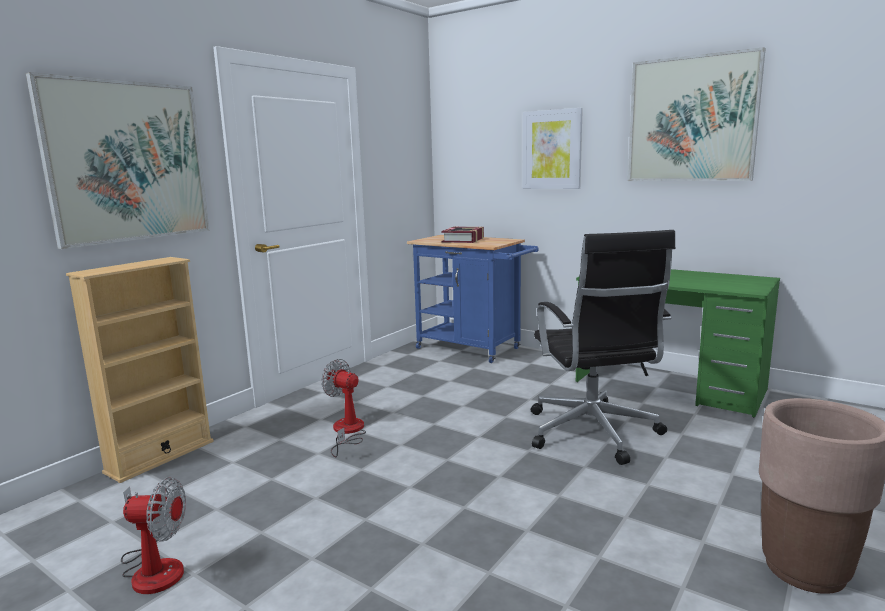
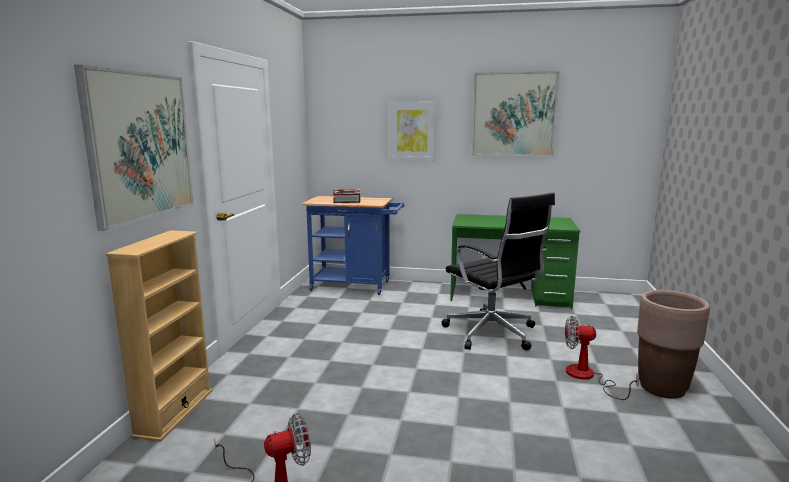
camera: 25 degrees left, 0 degrees up
fan [321,359,366,457] -> fan moved to [565,316,639,400]

